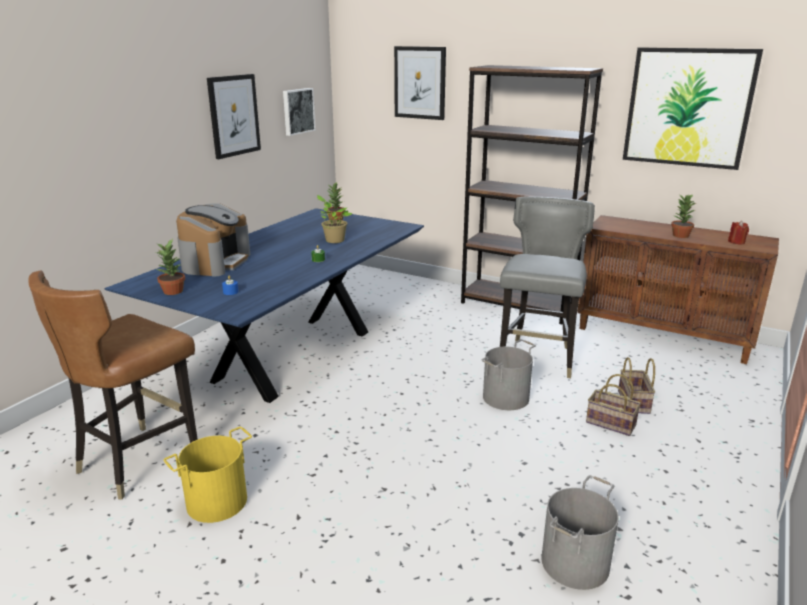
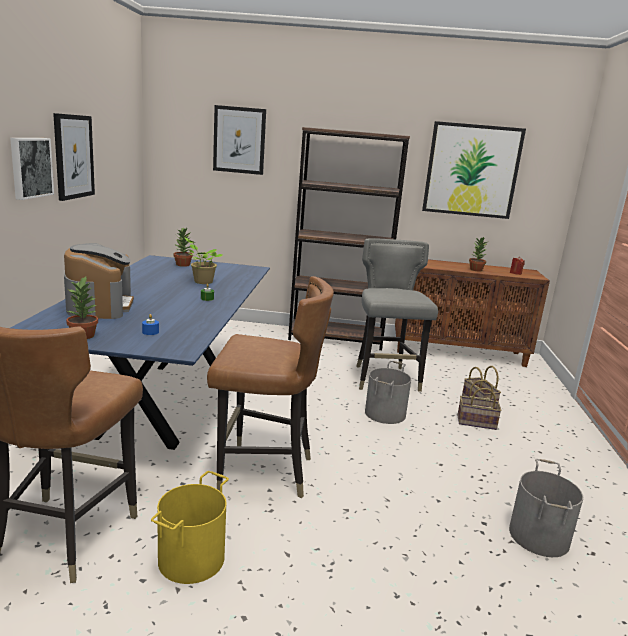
camera: 25 degrees left, 5 degrees down
picture [283,88,315,136] -> picture moved to [10,138,54,200]
none -> brown chair [207,276,334,498]

